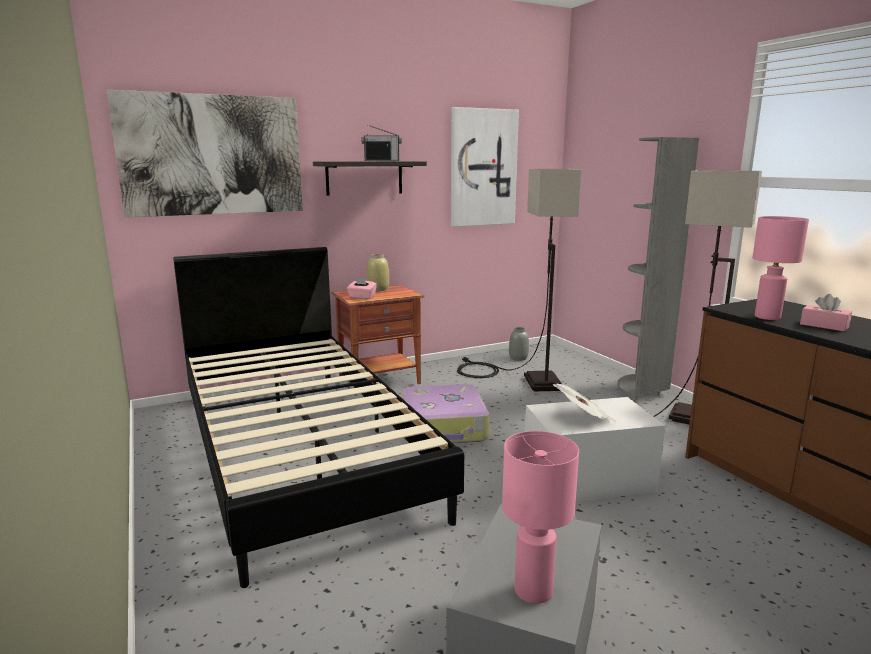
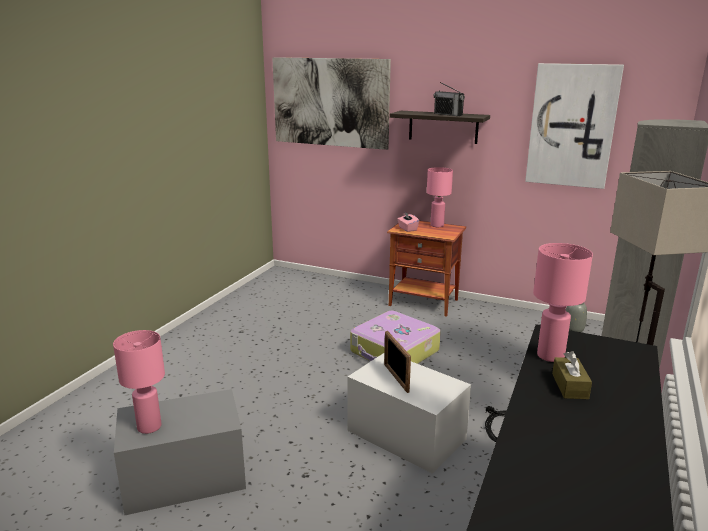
camera: 50 degrees right, 5 degrees up
black bed [173,247,464,588] -> none
beige vase [367,254,389,291] -> pink table lamp [427,167,453,227]
floor lamp [457,169,581,391] -> none
newspaper [552,384,616,421] -> picture frame [384,331,411,393]
pink tissue box [800,294,852,331] -> brown tissue box [552,351,592,399]

